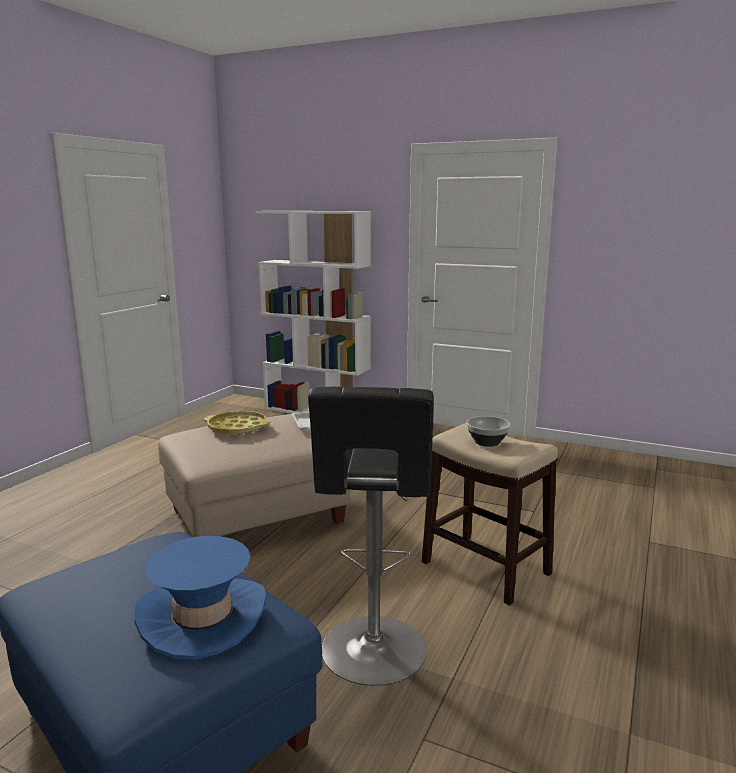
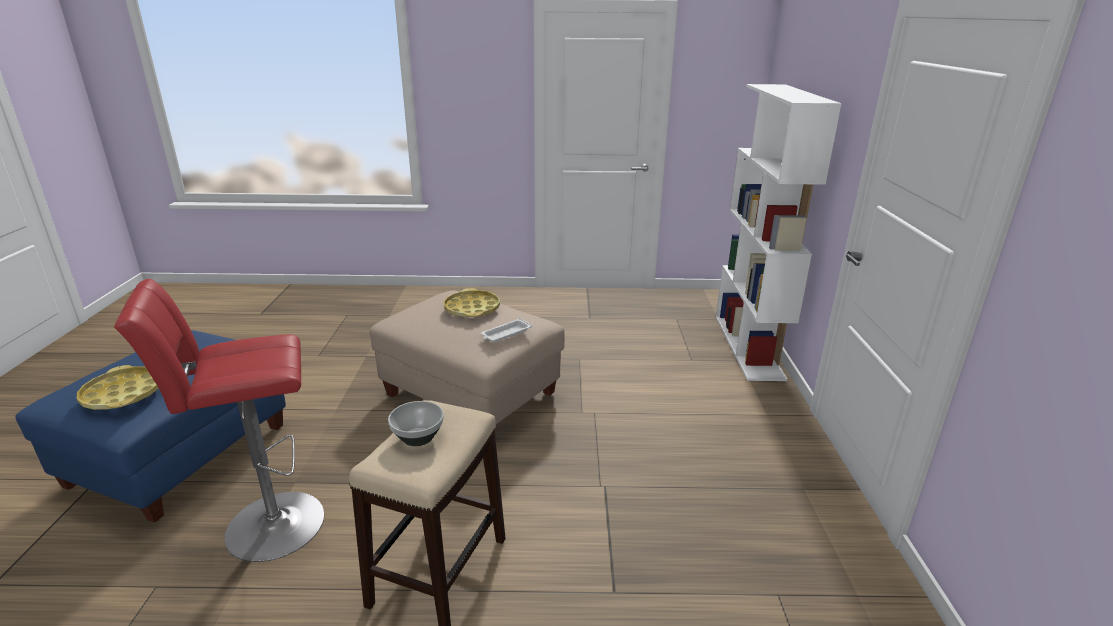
camera: 65 degrees right, 10 degrees up
blue hat [135,536,267,660] -> yellow tray [77,365,159,410]
black stool [308,387,434,686] -> red stool [114,279,324,562]

